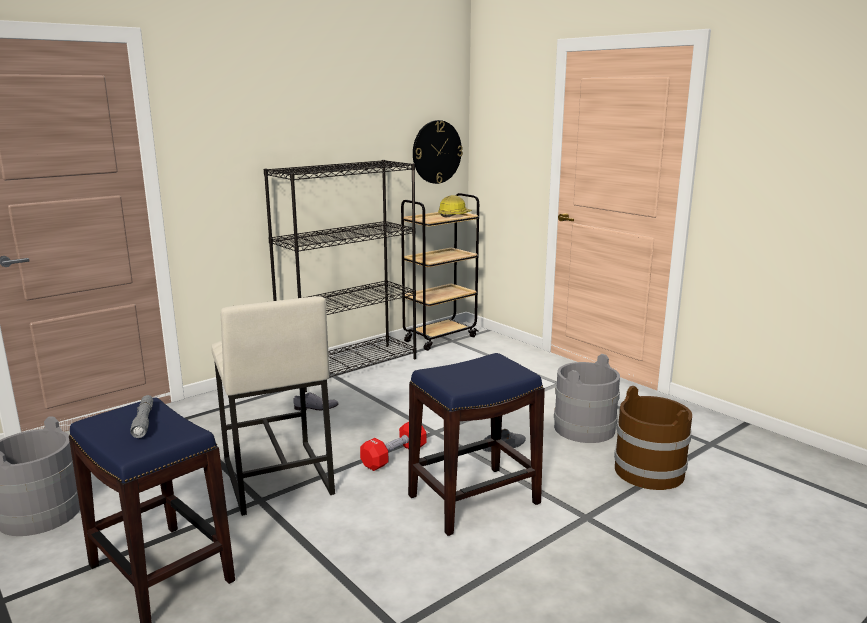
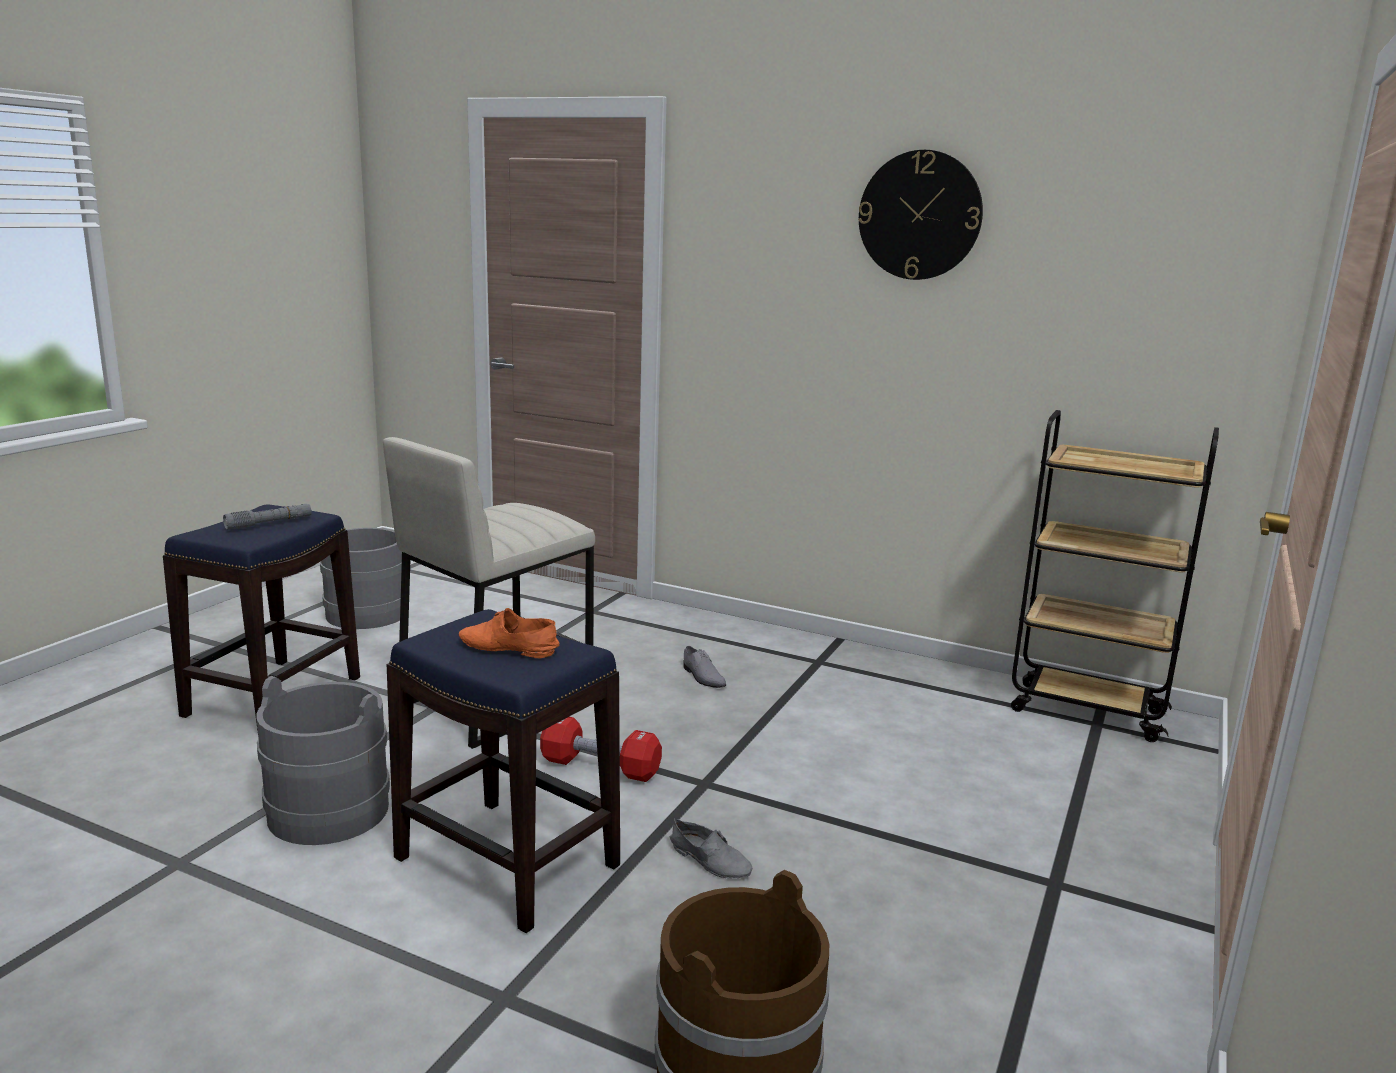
camera: 65 degrees right, 0 degrees up
black bookcase [264,160,417,392] -> none
wall clock [413,120,463,184] -> wall clock moved to [858,150,983,280]
hard hat [438,195,472,217] -> none
grey bucket [554,354,620,443] -> grey bucket moved to [256,676,390,845]
none -> orange shoe [459,608,559,658]

